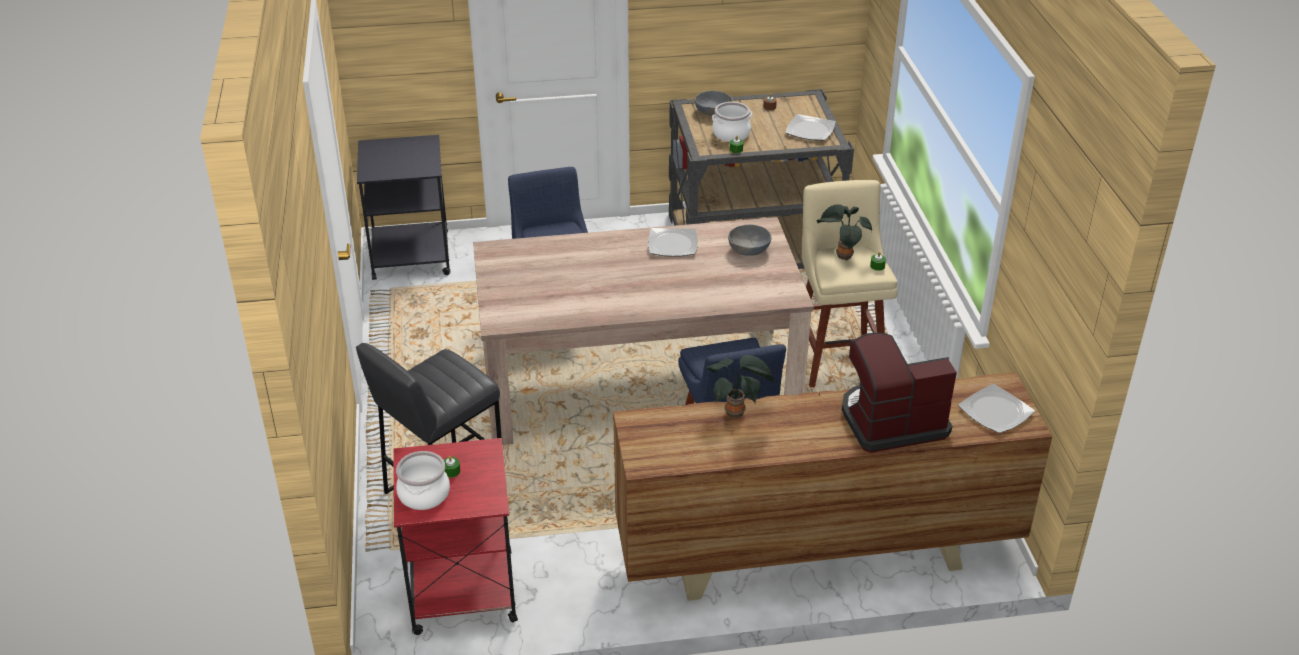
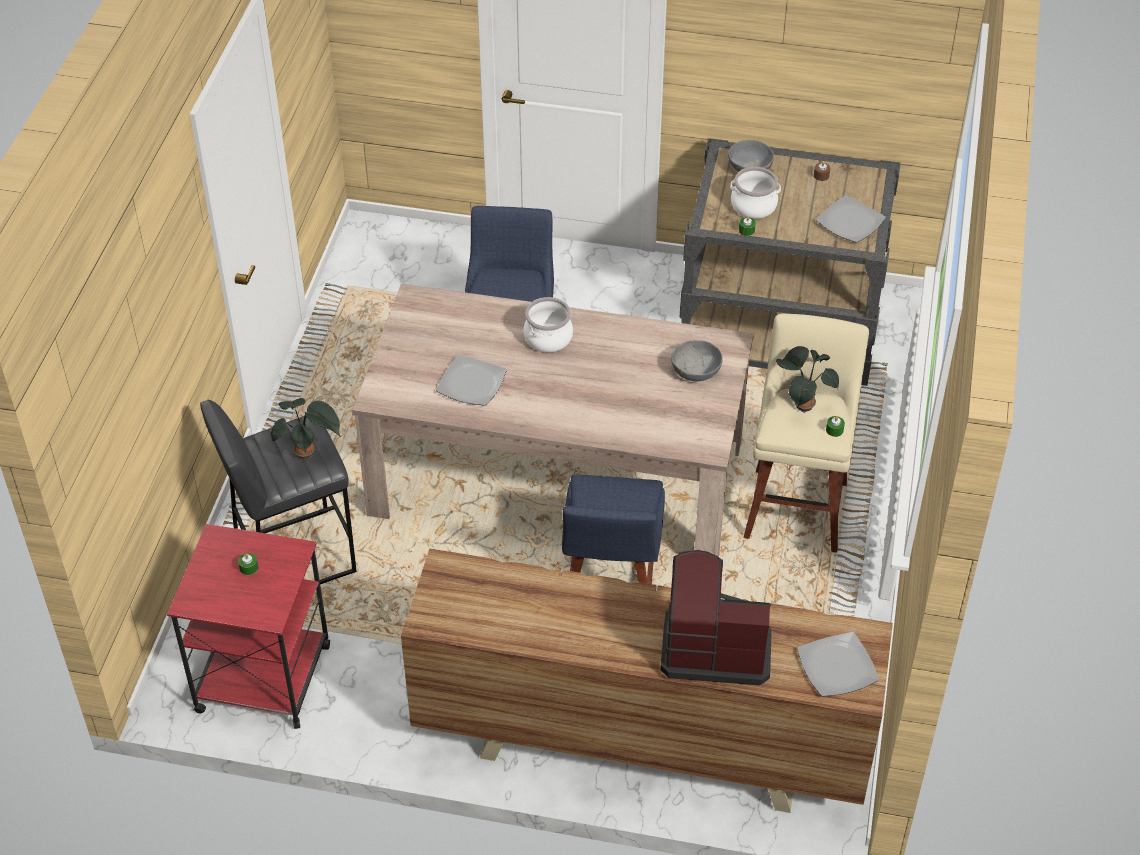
camera: 20 degrees right, 10 degrees up
black cart [357,135,450,280] -> none
cooking pot [396,451,450,510] -> cooking pot moved to [523,297,573,352]
plate [648,228,698,257] -> plate moved to [436,355,507,406]
potted plant [706,355,774,418] -> potted plant moved to [271,398,341,459]

